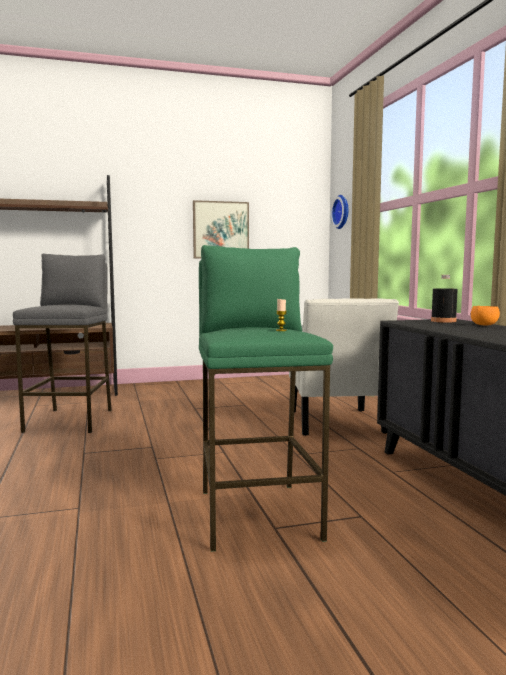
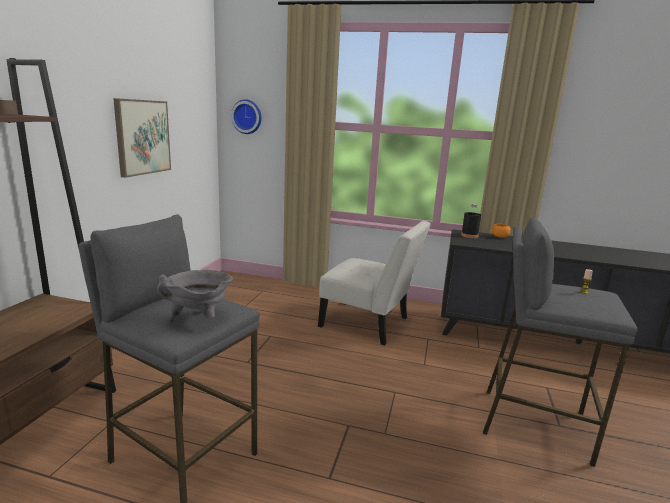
camera: 60 degrees left, 10 degrees up
green stool [199,245,333,552] -> grey stool [483,217,638,467]
none -> grey cooking pot [157,270,233,323]

